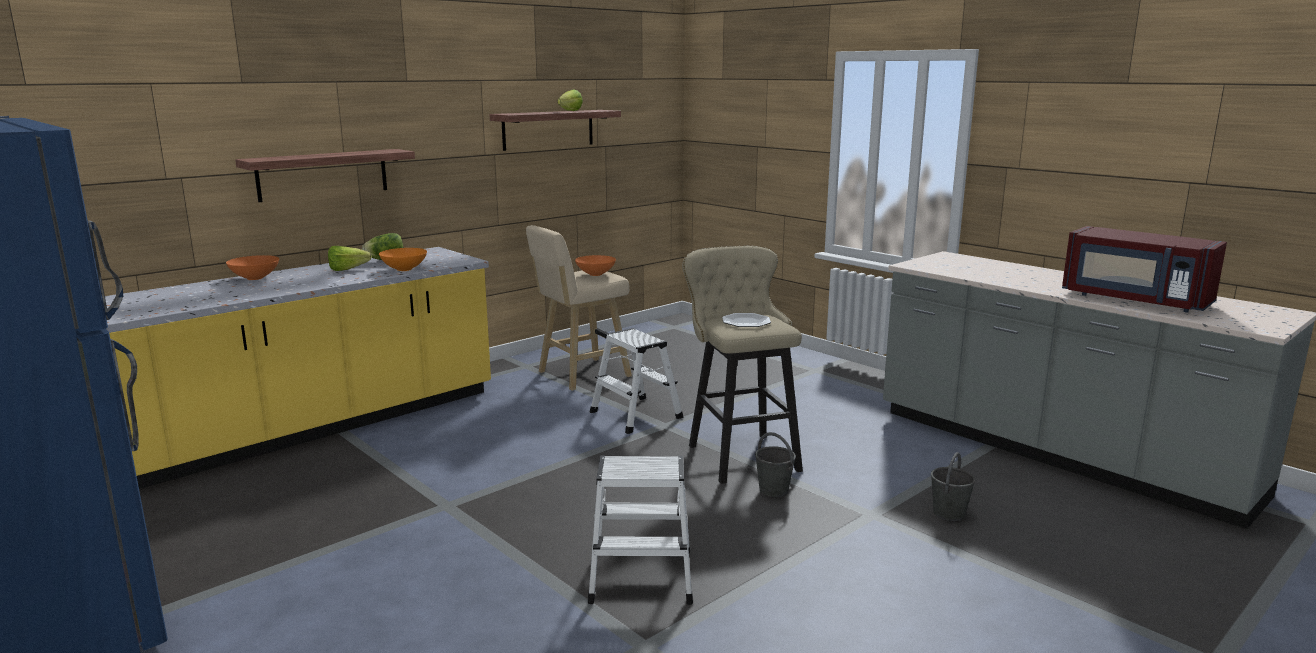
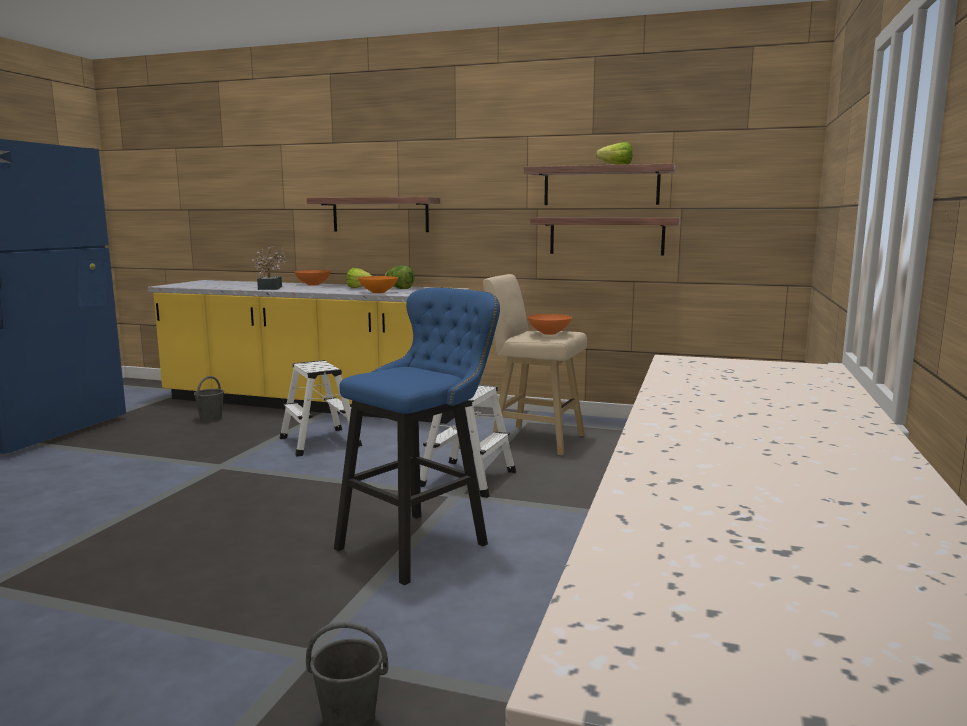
camera: 60 degrees right, 5 degrees down
white step ladder [588,455,693,605] -> white step ladder moved to [279,360,362,457]
beige stool [682,245,803,484] -> blue stool [334,287,500,585]
plate [722,313,771,327] -> none
grey bucket [755,432,796,497] -> grey bucket moved to [194,376,224,422]
red microwave [1062,226,1227,312] -> none
none -> potted plant [253,246,286,290]
none -> shelf [530,218,680,256]

